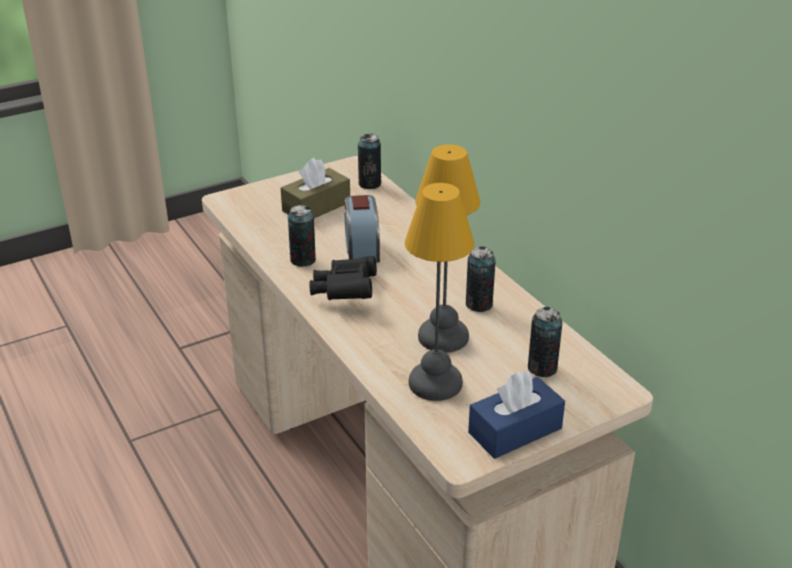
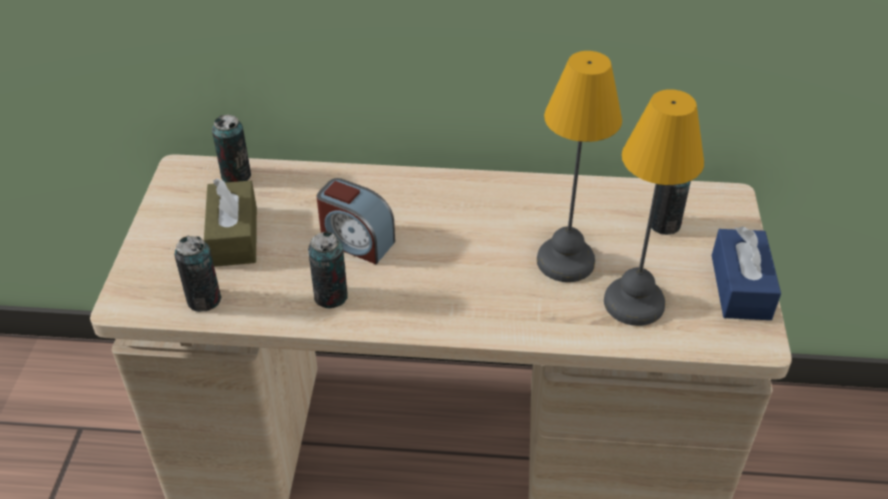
camera: 55 degrees left, 10 degrees up
black binoculars [309,256,377,300] -> none
can [466,246,496,312] -> can moved to [174,236,221,312]

